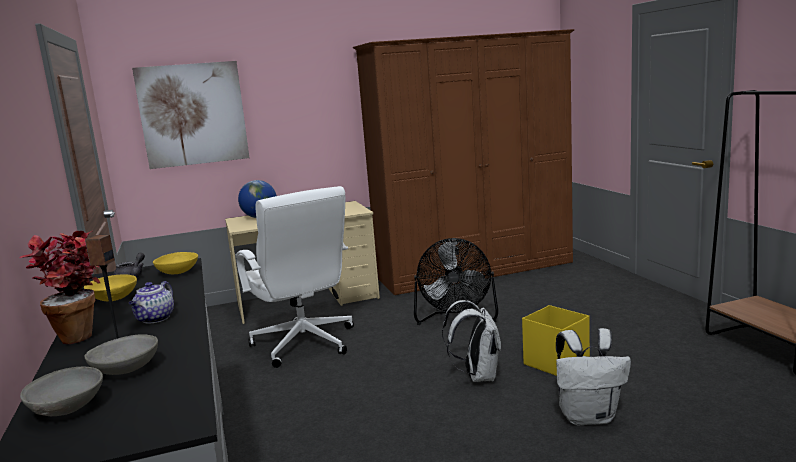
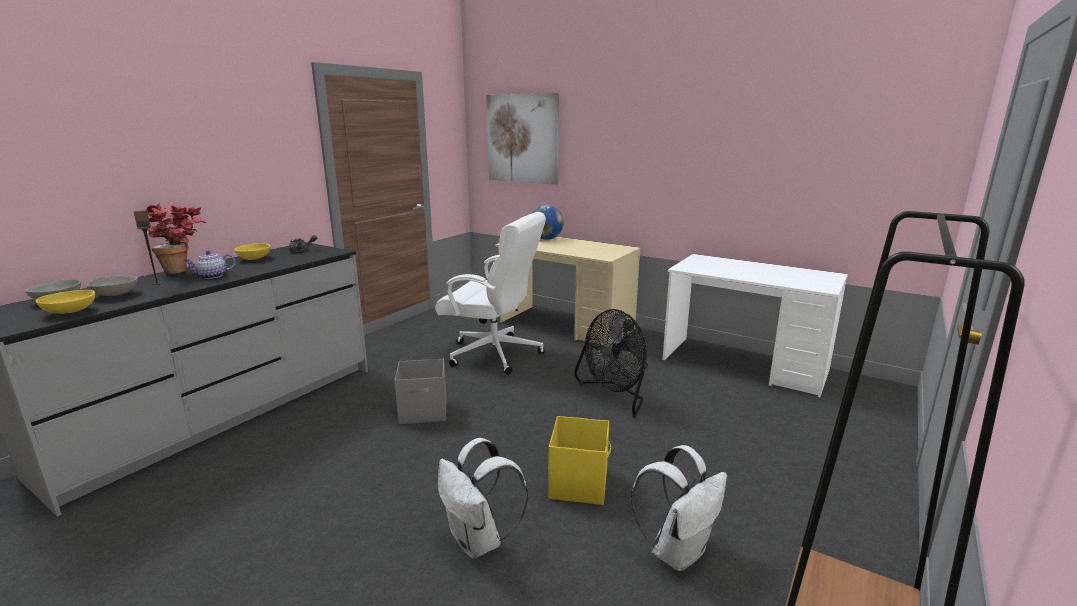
camera: 50 degrees right, 5 degrees up
yellow bowl [153,252,198,274] -> yellow bowl moved to [36,290,95,314]
white office chair [235,186,354,368] -> white office chair turned 90 degrees counterclockwise [435,212,546,375]
brown wardrobe [353,29,574,295] -> white desk [662,254,848,398]
white backpack [442,300,501,382] -> white backpack moved to [630,445,727,571]
none -> grey storage box [395,359,447,424]

